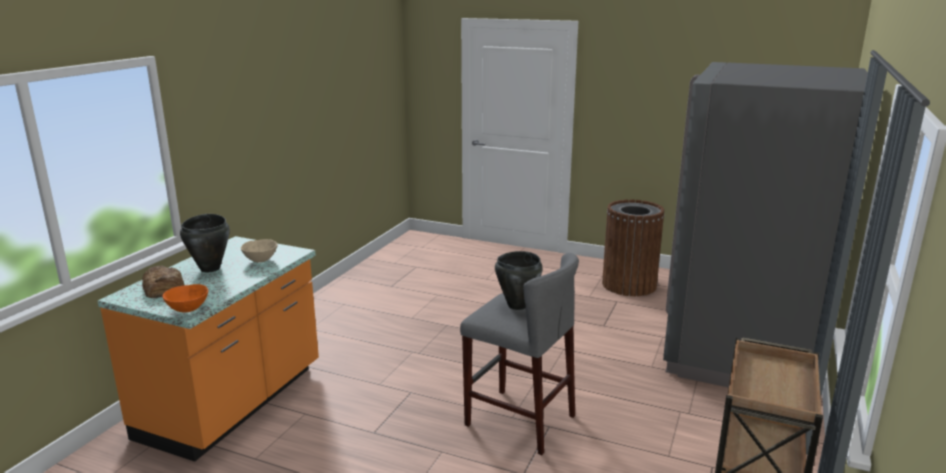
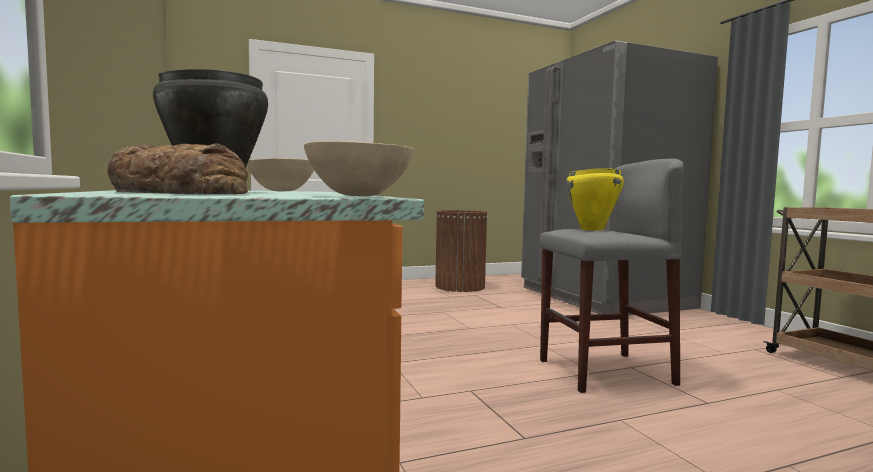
camera: 45 degrees left, 15 degrees down
orange bowl [162,284,208,313] -> beige bowl [304,141,414,196]
black cooking pot [495,251,543,310] -> yellow cooking pot [566,168,624,231]

